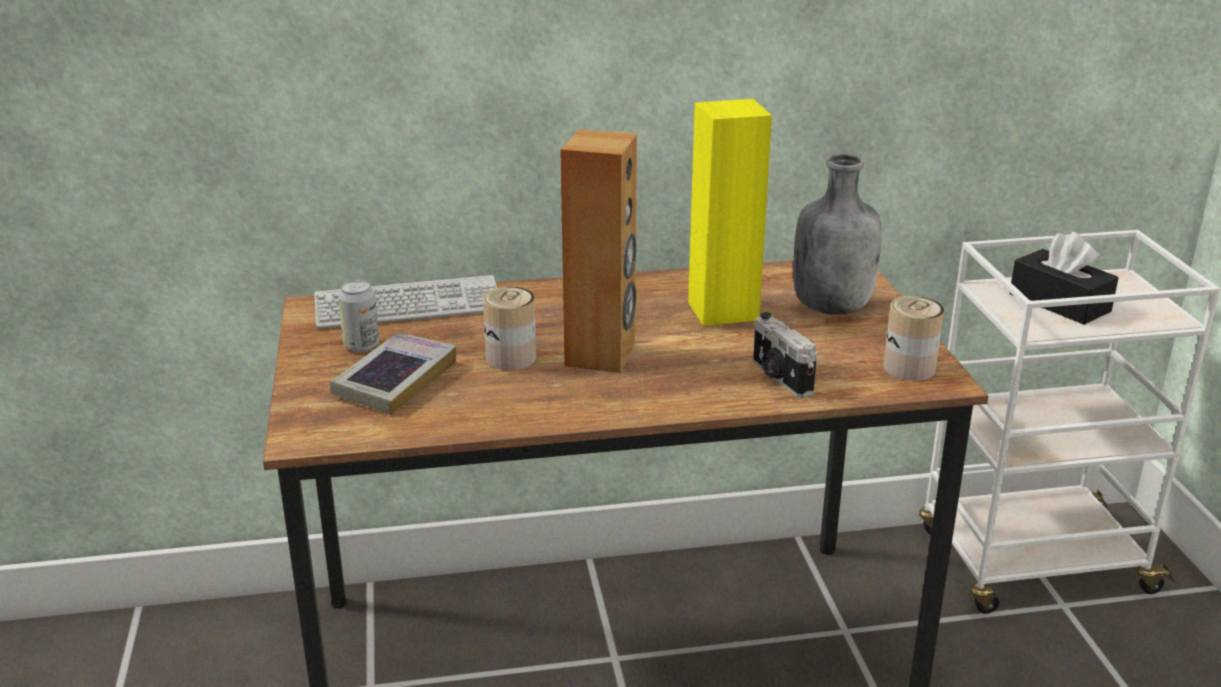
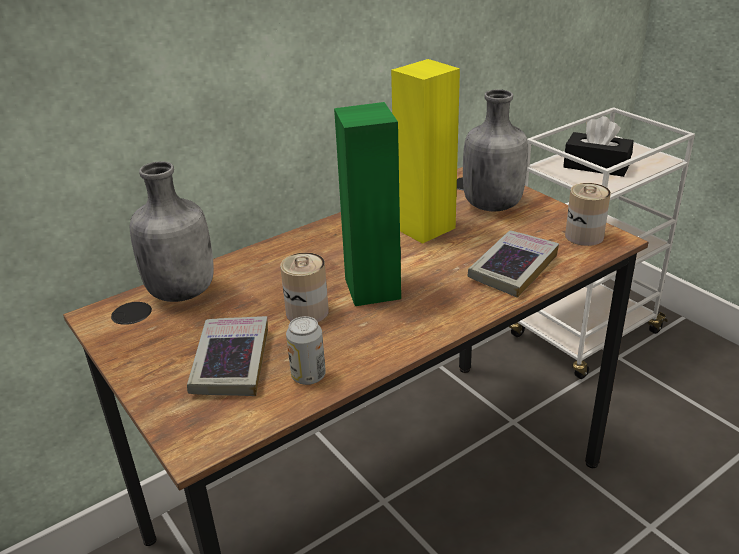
camera: 25 degrees left, 5 degrees up
keyboard [314,275,497,329] -> grey bottle [130,161,214,302]
can [338,280,379,352] -> can moved to [286,316,326,385]
brown speaker [560,129,637,373] -> green speaker [334,102,401,306]
camera [753,312,817,398] -> book [467,231,559,298]

